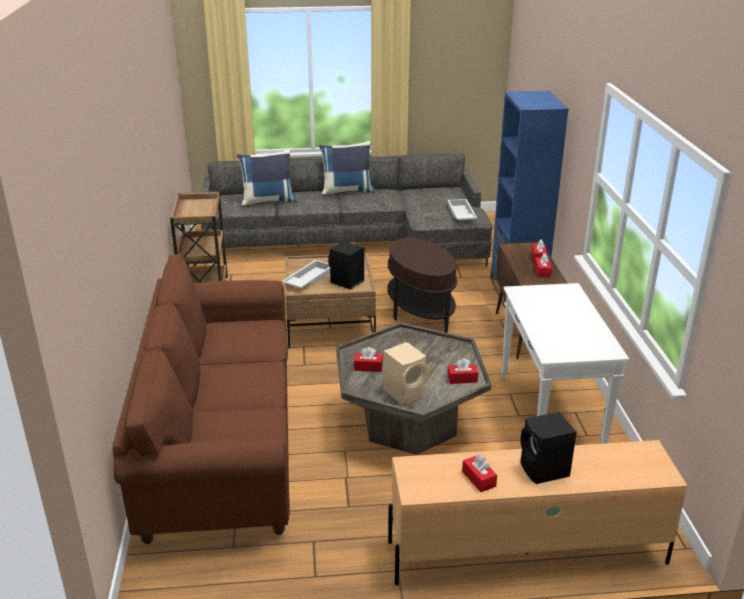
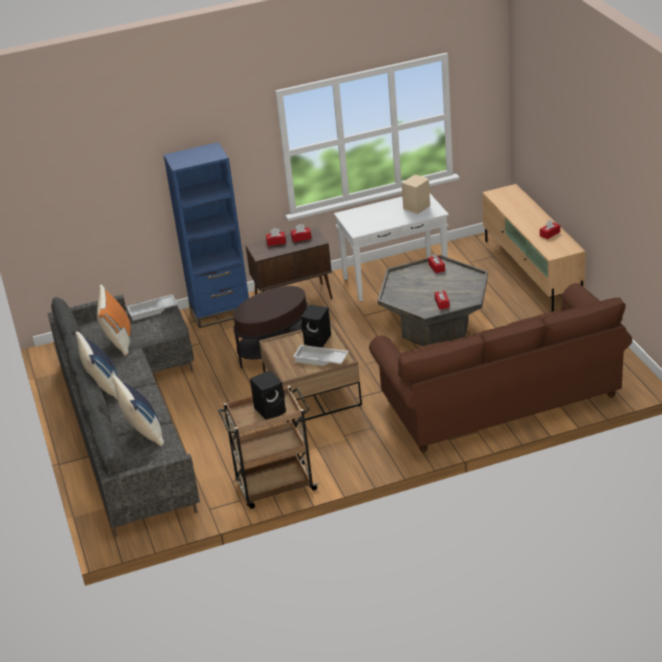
camera: 100 degrees left, 5 degrees up
beige speaker [383,342,427,405] -> beige speaker moved to [402,175,431,214]
black speaker [520,412,577,484] -> black speaker moved to [250,370,286,420]
none -> orange pillow [97,285,131,356]

